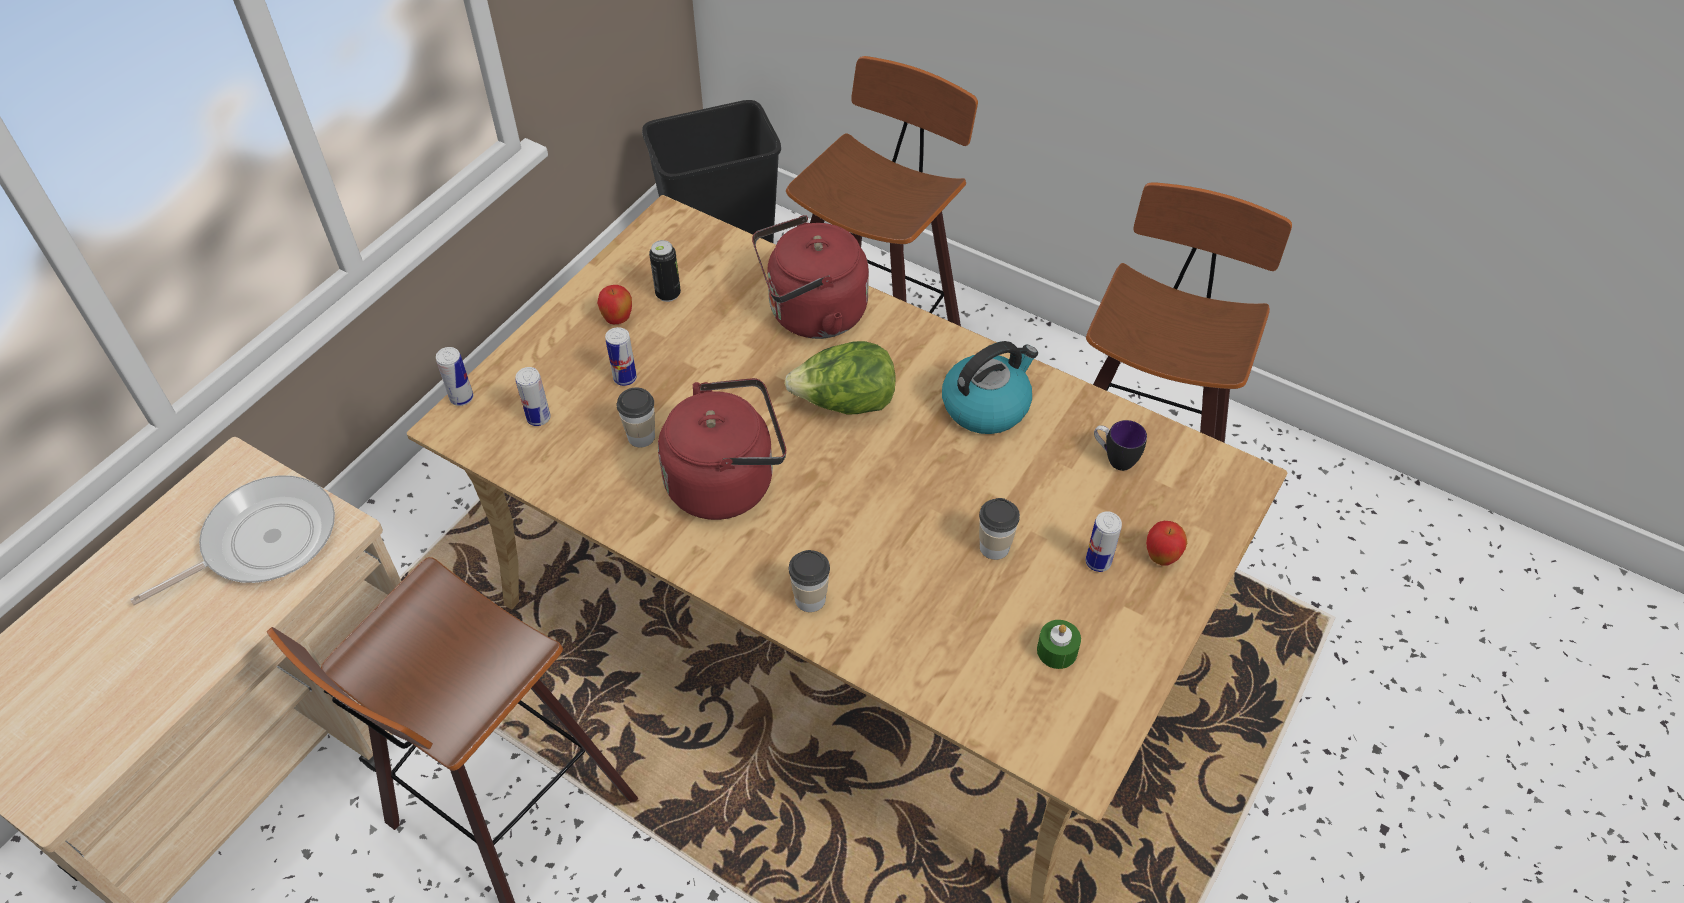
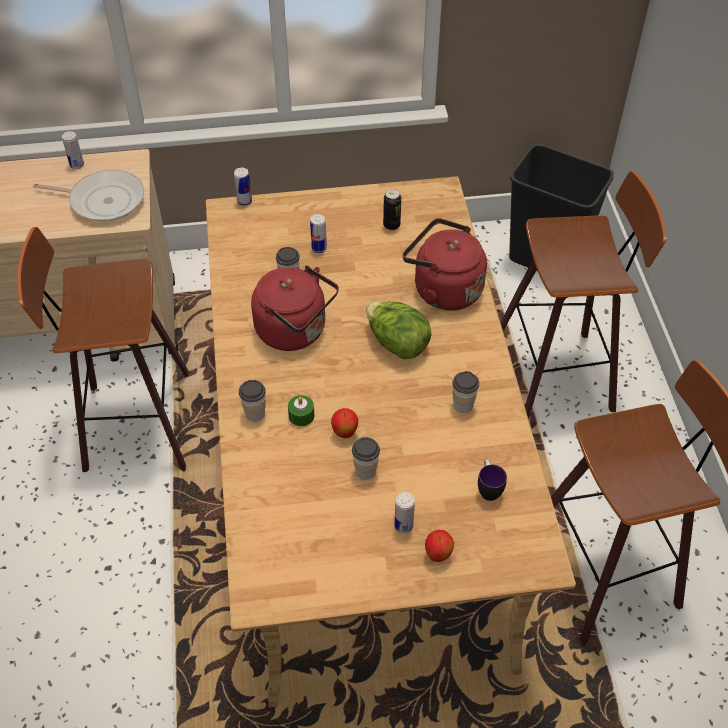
camera: 50 degrees right, 0 degrees up
can [515,367,551,426] -> can moved to [62,131,84,169]
apple [597,285,632,324] -> apple moved to [331,408,358,438]
kettle [942,341,1038,434] -> cup [453,371,479,413]
green candle [1037,620,1081,669] -> green candle moved to [288,395,314,426]

